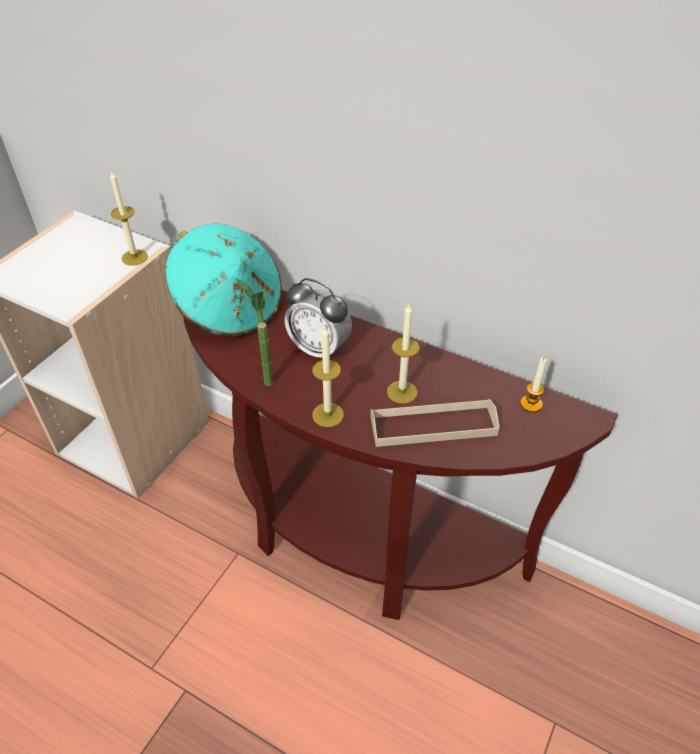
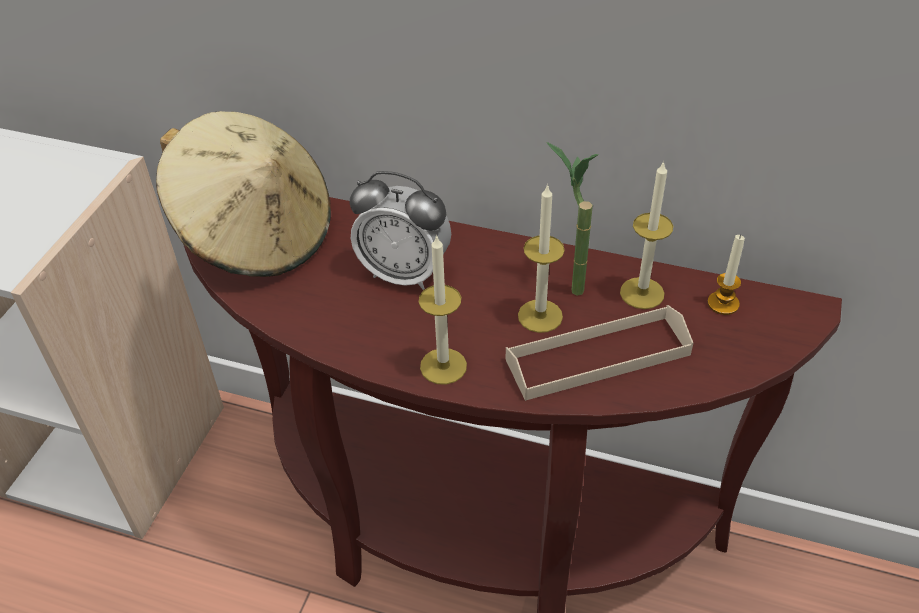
camera: 10 degrees left, 0 degrees up
candle [110,170,148,265] -> candle moved to [620,161,673,309]
turquoise hat [165,223,282,338] -> beige hat [156,111,331,277]
potted plant [235,278,273,386] -> potted plant moved to [546,142,599,296]

